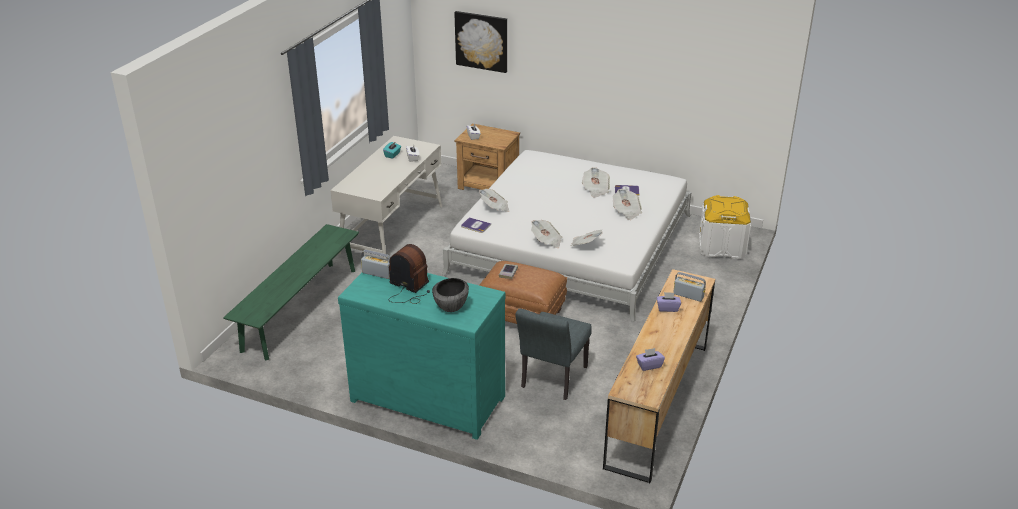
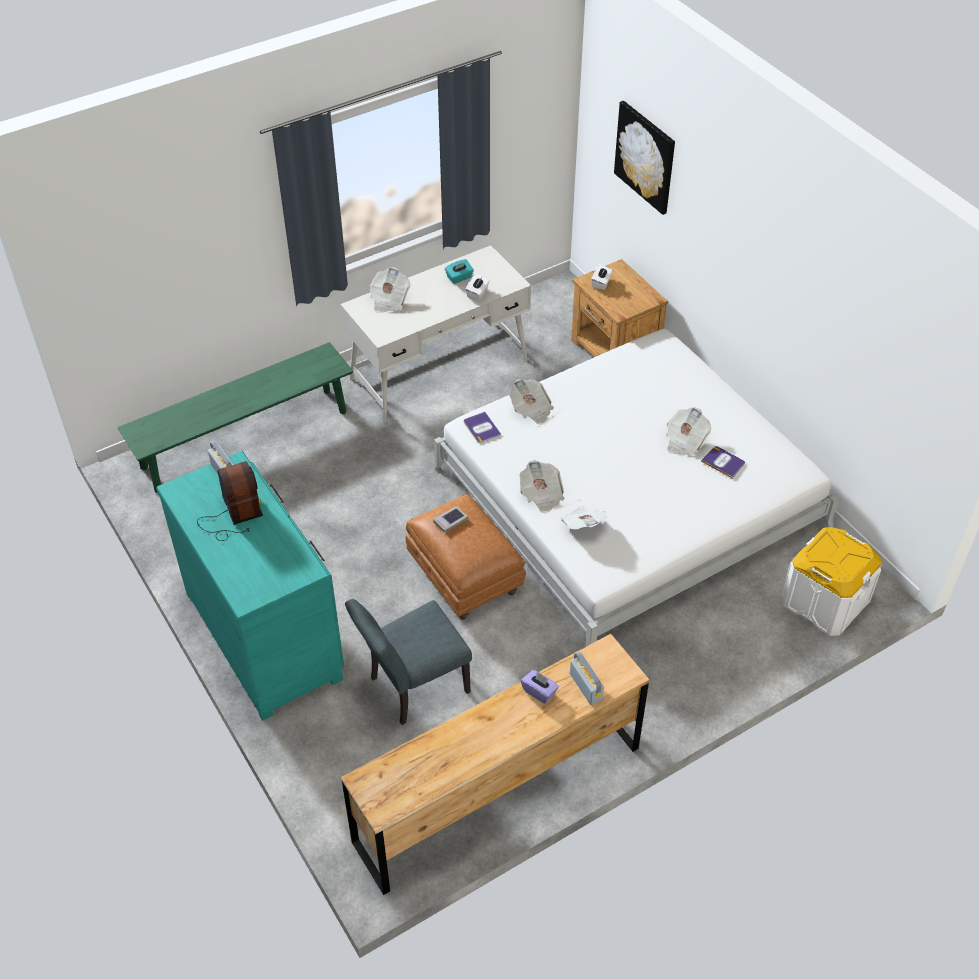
camera: 35 degrees right, 15 degrees up
bowl [432,278,469,312] -> none
newspaper [612,189,642,220] -> newspaper moved to [369,267,410,313]
purple tissue box [636,348,665,371] -> none

